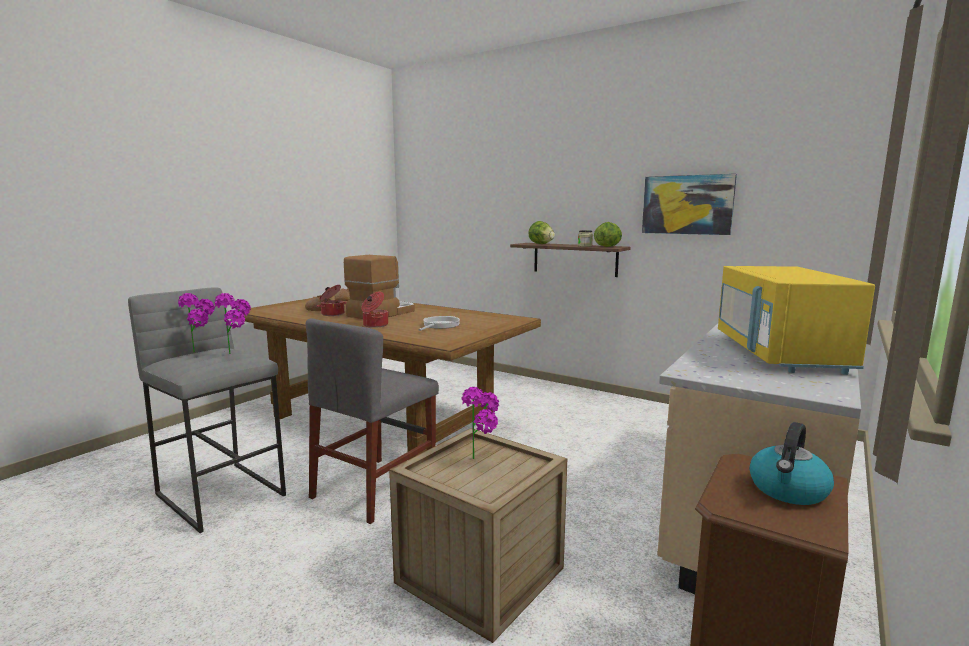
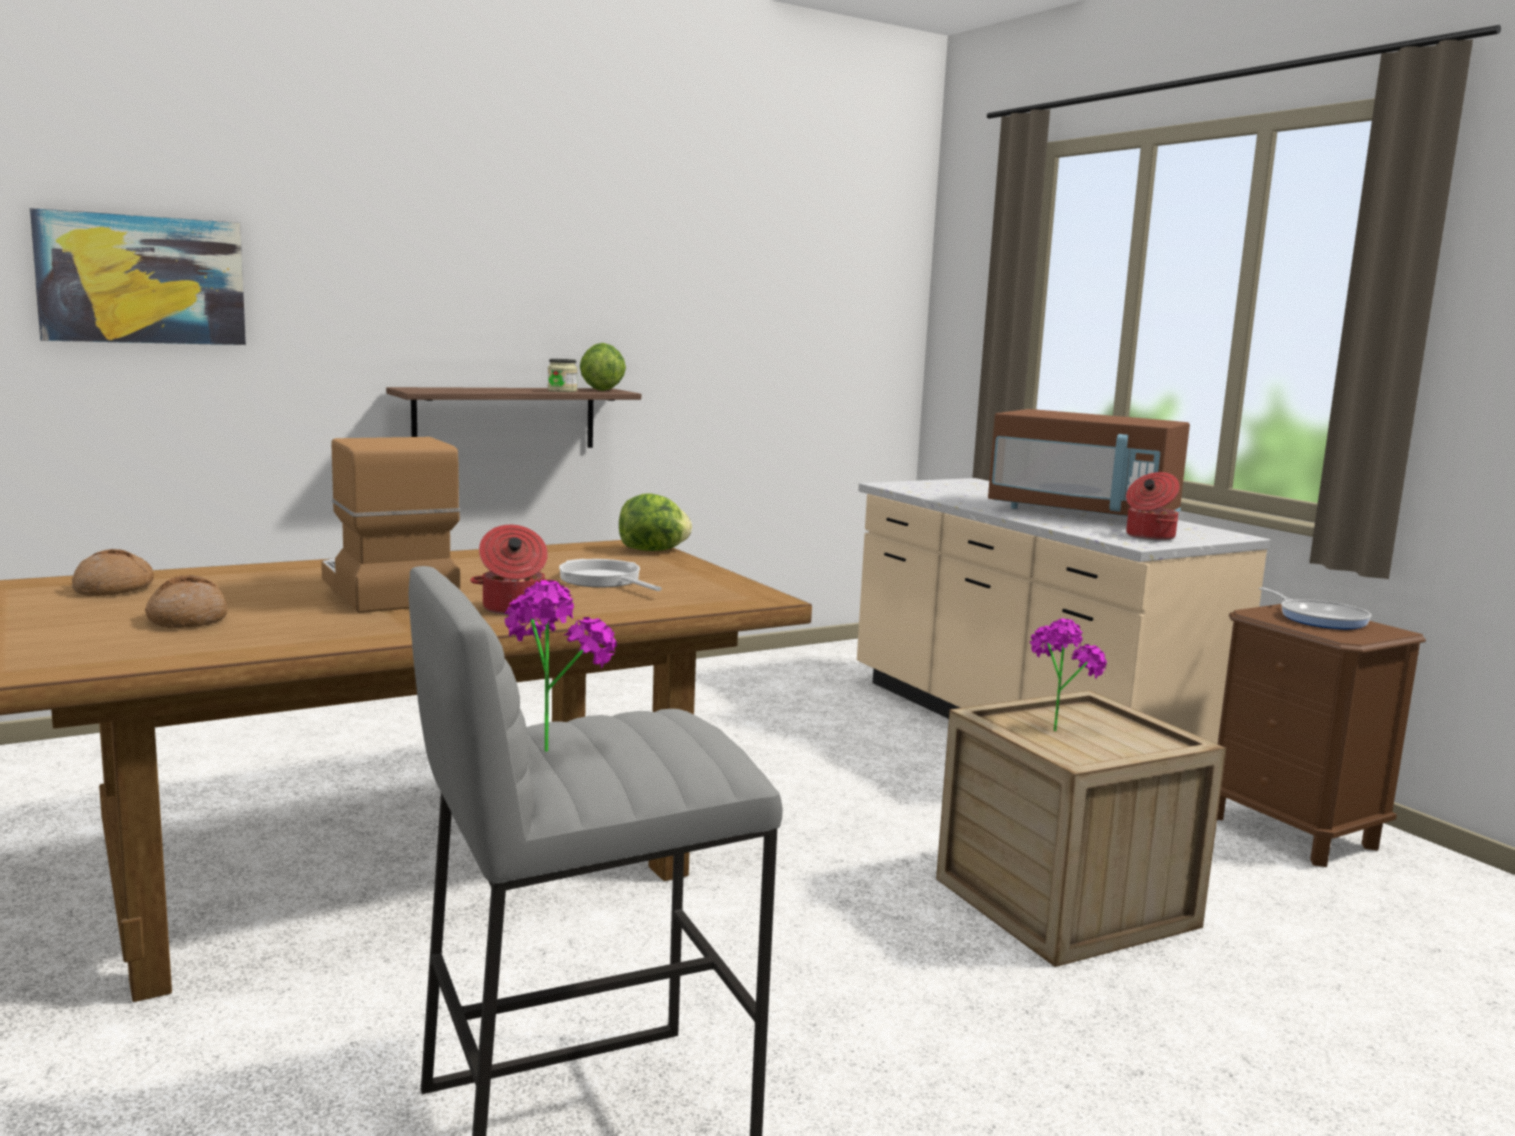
camera: 65 degrees left, 0 degrees up
potted plant [214,293,251,354] -> none
grey chair [306,318,439,524] -> none
cooking pot [317,285,347,316] -> cooking pot moved to [1126,472,1179,541]
lettuce [528,221,555,244] -> lettuce moved to [619,493,692,551]
picture [642,174,737,235] -> picture moved to [30,208,246,345]
yellow microwave [718,266,875,375] -> brown microwave [988,409,1190,517]
kettle [749,422,834,505] -> frying pan [1259,587,1371,629]

